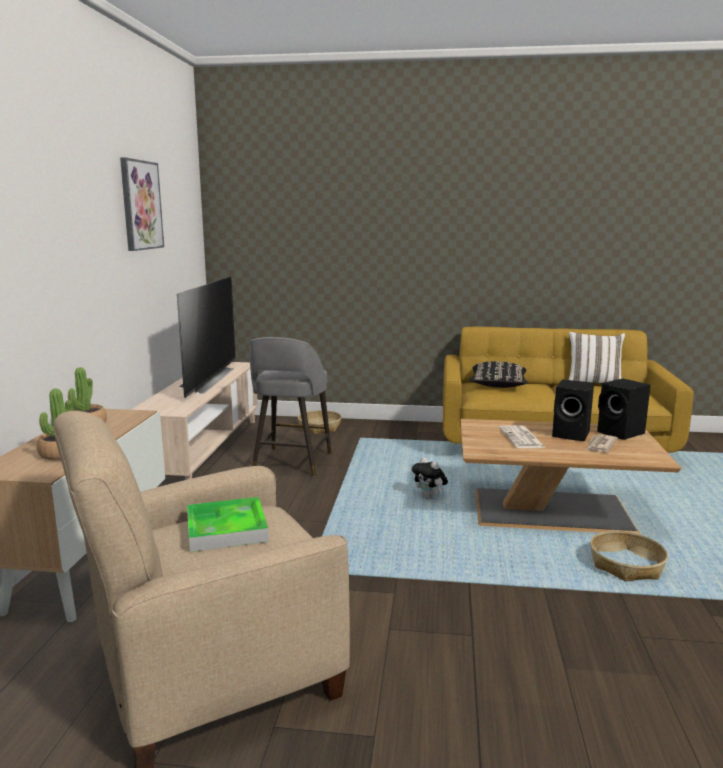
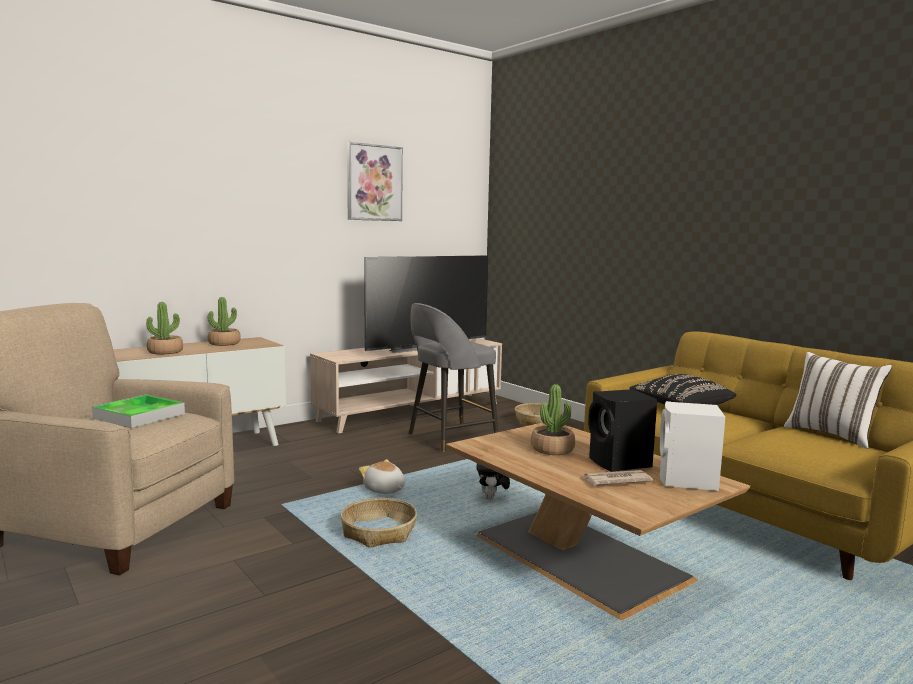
camera: 45 degrees right, 5 degrees down
newspaper [499,425,546,448] -> potted plant [531,384,575,455]
basket [590,531,668,582] -> basket moved to [341,498,417,548]
black speaker [597,379,651,440] -> white speaker [660,401,725,491]
none -> plush toy [359,459,405,494]

